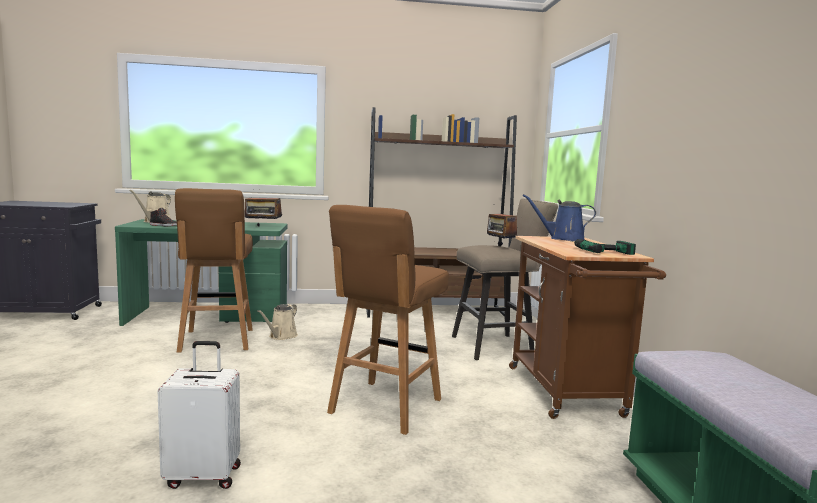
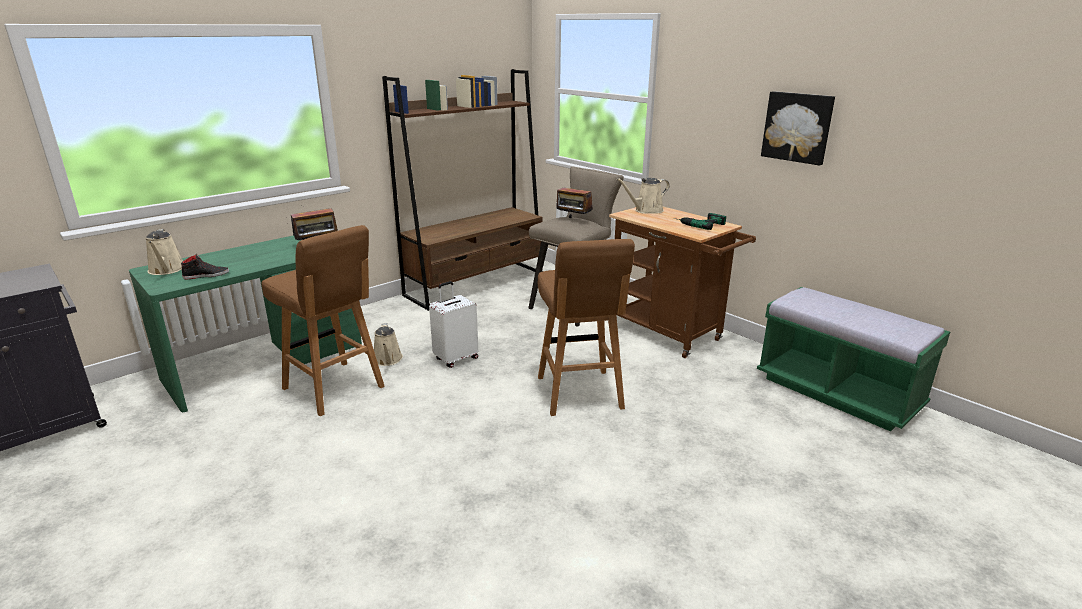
camera: 35 degrees left, 15 degrees up
white suitcase [158,341,241,489] -> white suitcase moved to [429,281,478,368]
blue watering can [523,194,596,241] -> beige watering can [617,178,670,214]
none -> picture [761,91,835,166]

